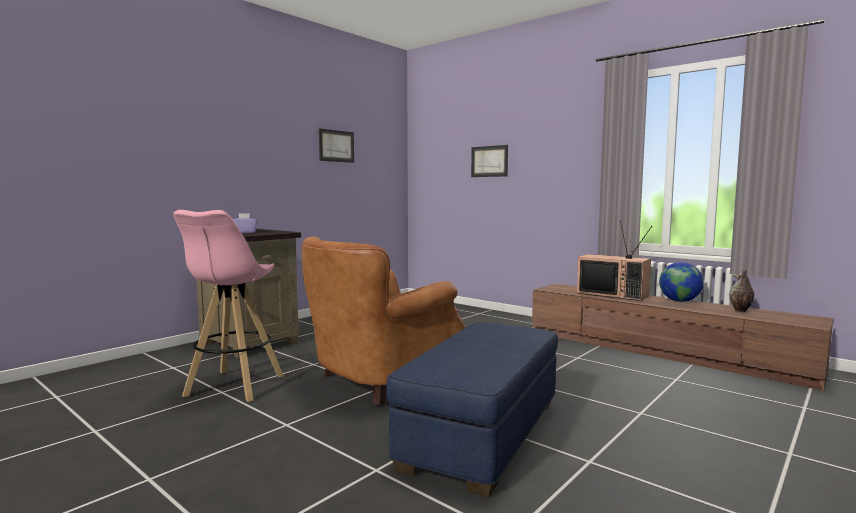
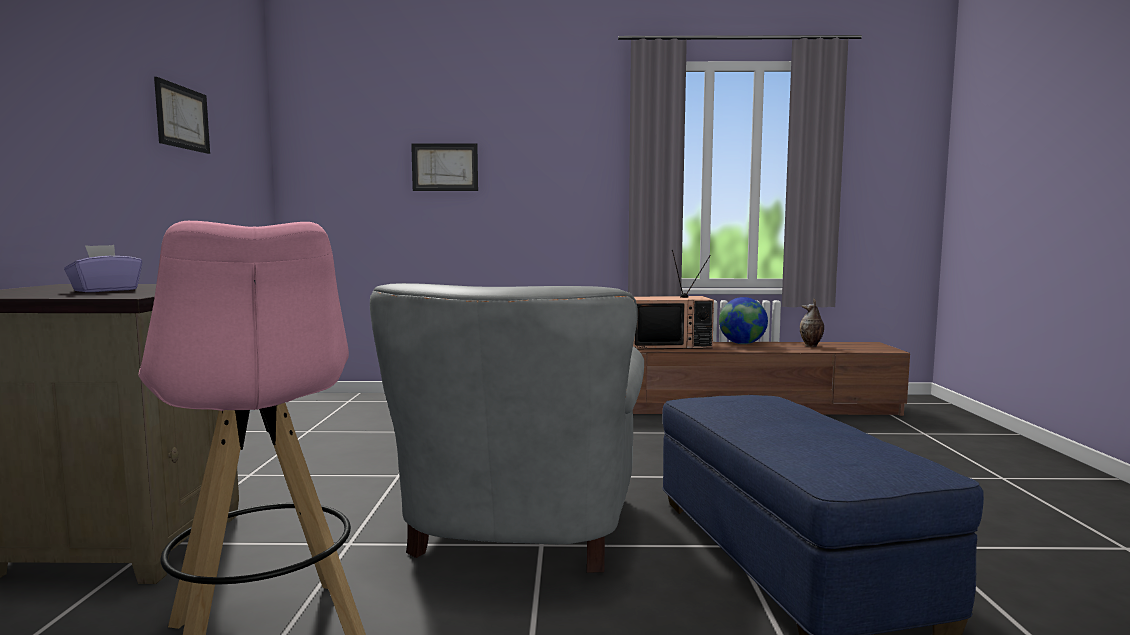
camera: 40 degrees left, 0 degrees up
brown armchair [302,236,465,406] -> grey armchair [370,283,644,573]

